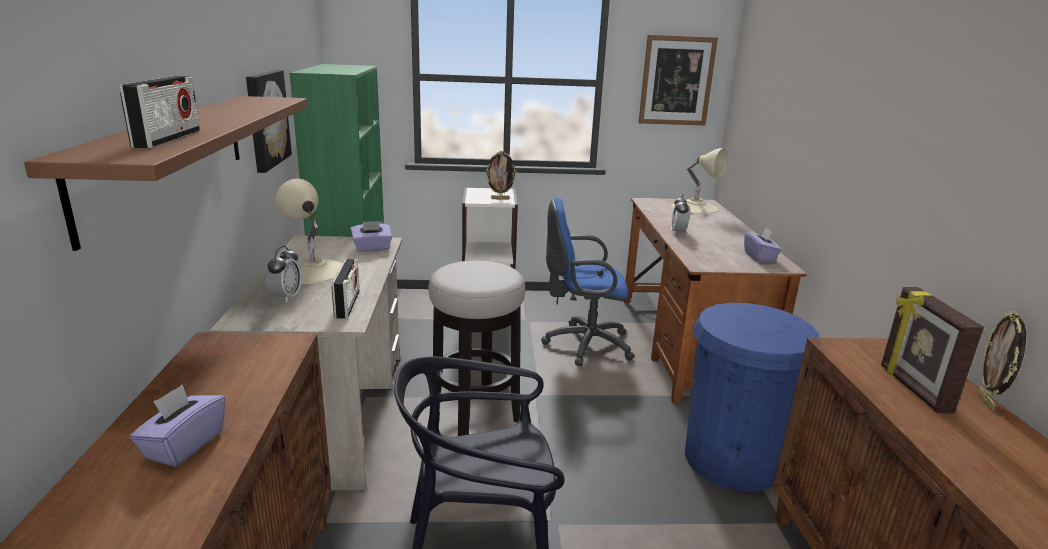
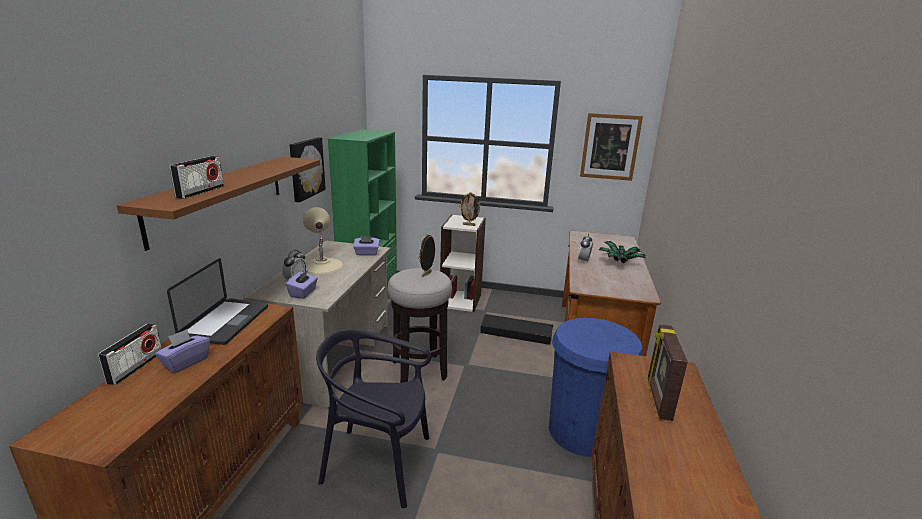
camera: 15 degrees right, 0 degrees up
radio [331,259,360,318] -> radio moved to [98,324,162,385]
blue office chair [541,198,635,366] -> black storage box [480,314,554,345]
beige table lamp [672,148,728,214] -> none
purple tissue box [744,228,781,262] -> purple tissue box moved to [286,270,318,299]
picture frame [977,311,1026,411] -> picture frame moved to [418,233,435,277]
none -> laptop [167,258,268,345]
none -> potted plant [599,241,646,264]

